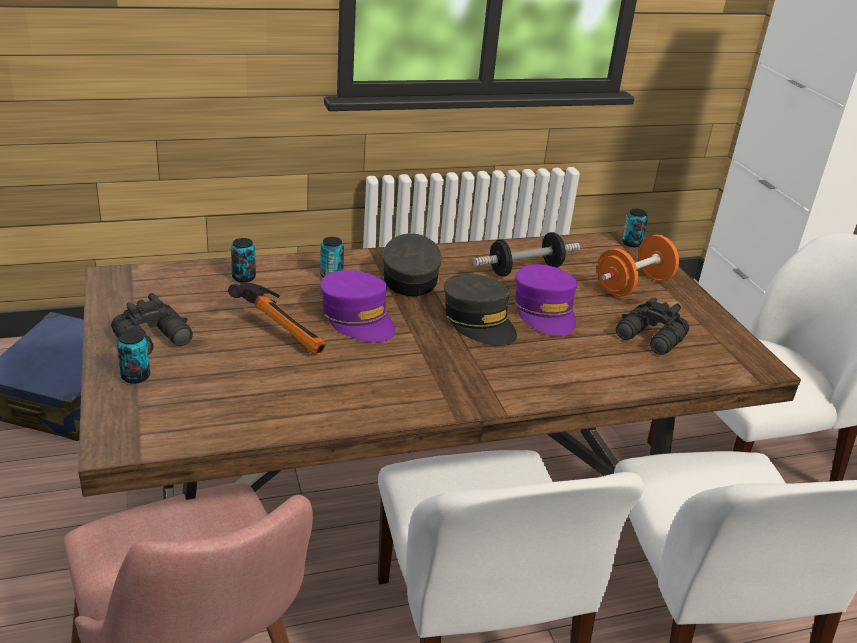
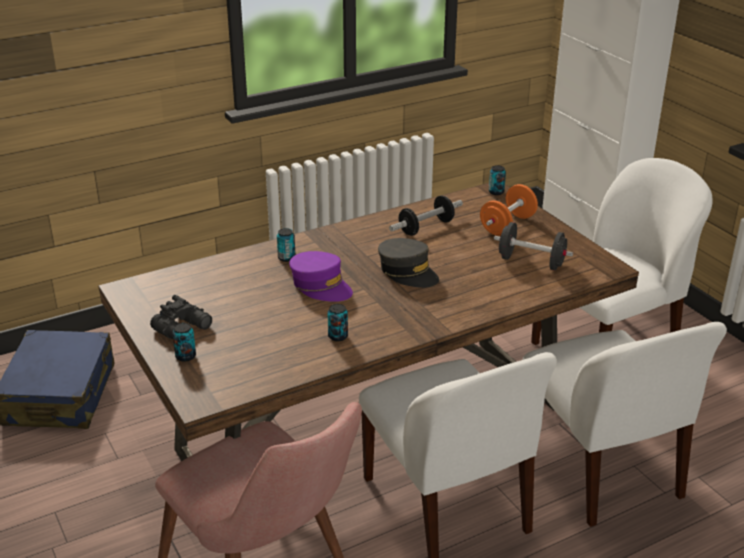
camera: 10 degrees left, 0 degrees up
hammer [228,282,326,353] -> none
can [231,238,256,282] -> can moved to [328,304,348,341]
grey cap [382,233,442,296] -> none
purple cap [514,264,578,336] -> none
black binoculars [616,298,689,355] -> black dumbbell [494,222,573,270]

